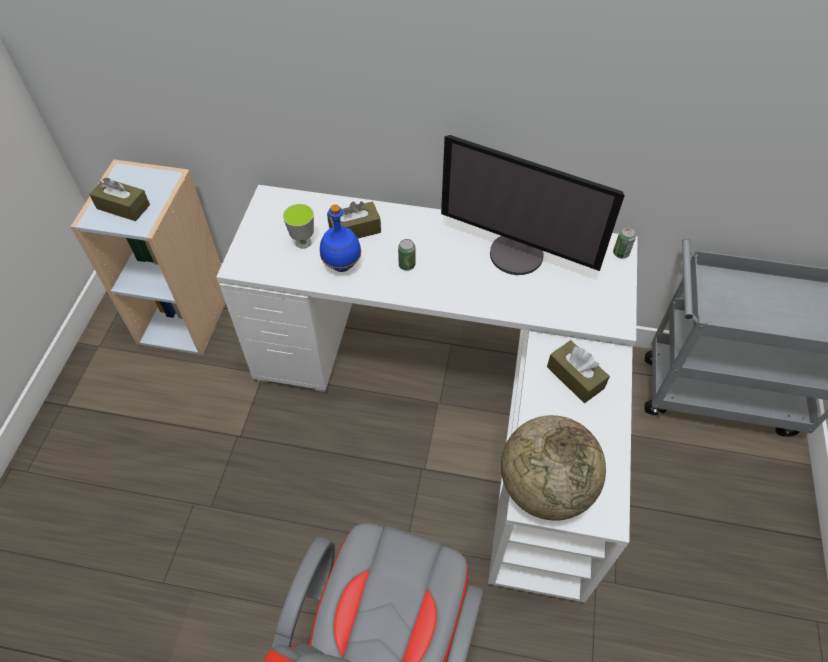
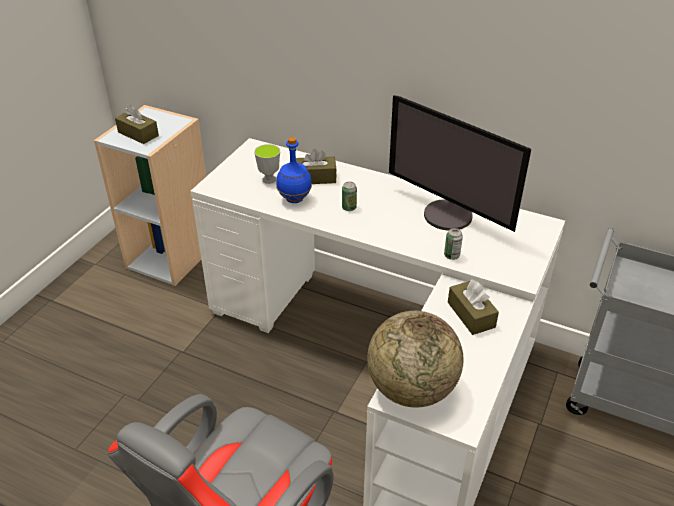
camera: 15 degrees right, 15 degrees down
can [613,227,636,259] -> can moved to [444,228,463,260]

